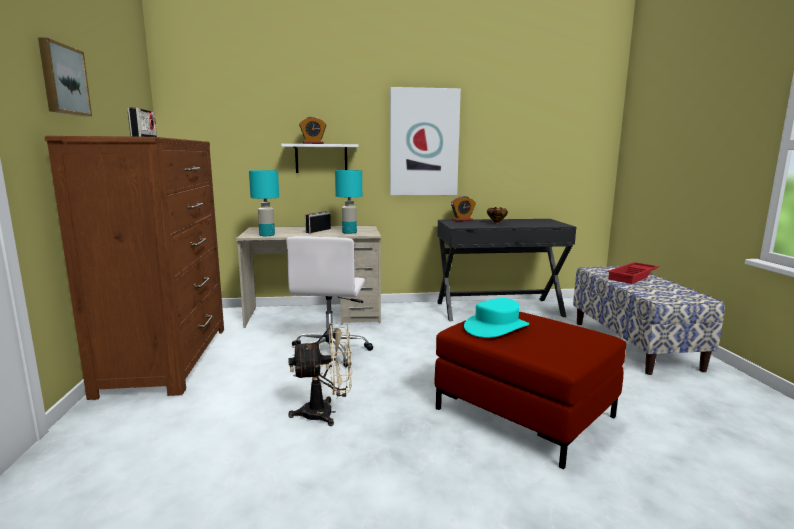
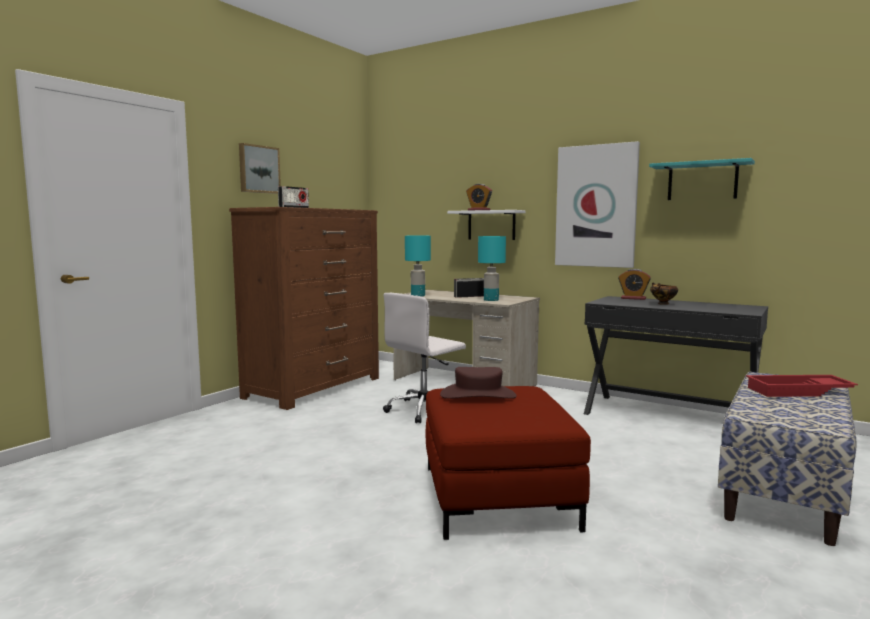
camera: 40 degrees right, 5 degrees down
beige fan [288,323,352,426] -> none
turquoise hat [464,298,529,338] -> brown hat [440,367,517,399]
none -> turquoise shelf [649,158,755,200]

